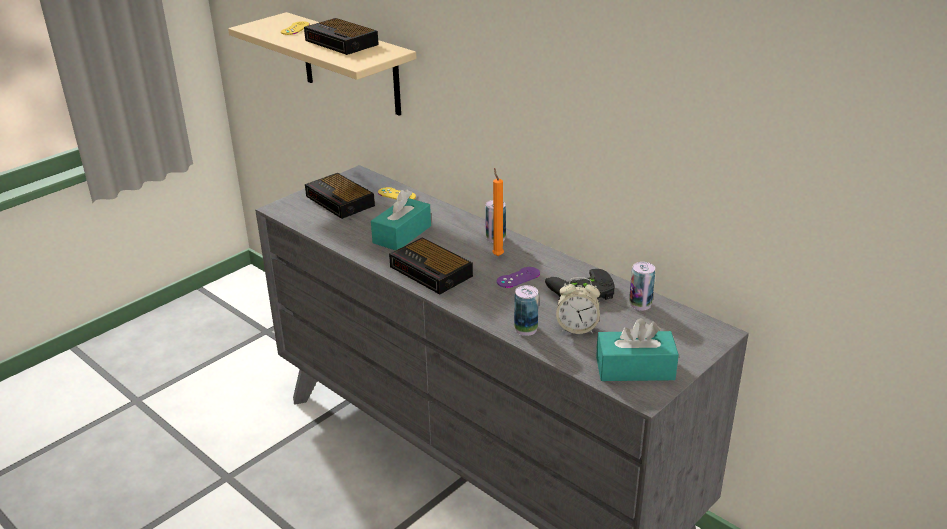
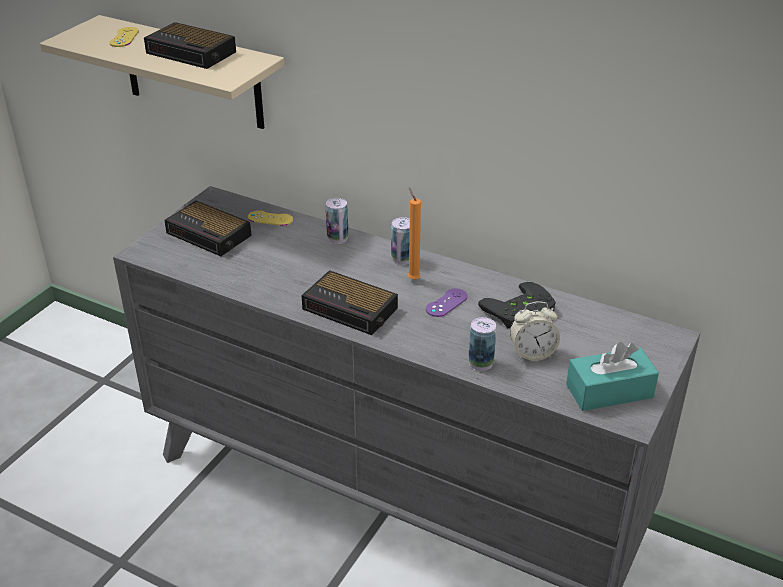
camera: 15 degrees left, 5 degrees up
turquoise tissue box [371,189,431,250] -> none
can [629,262,655,311] -> can moved to [326,198,348,244]

